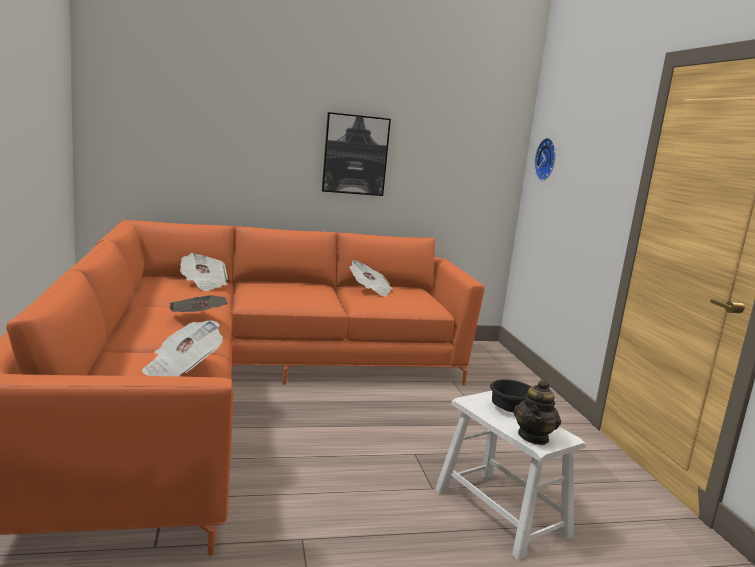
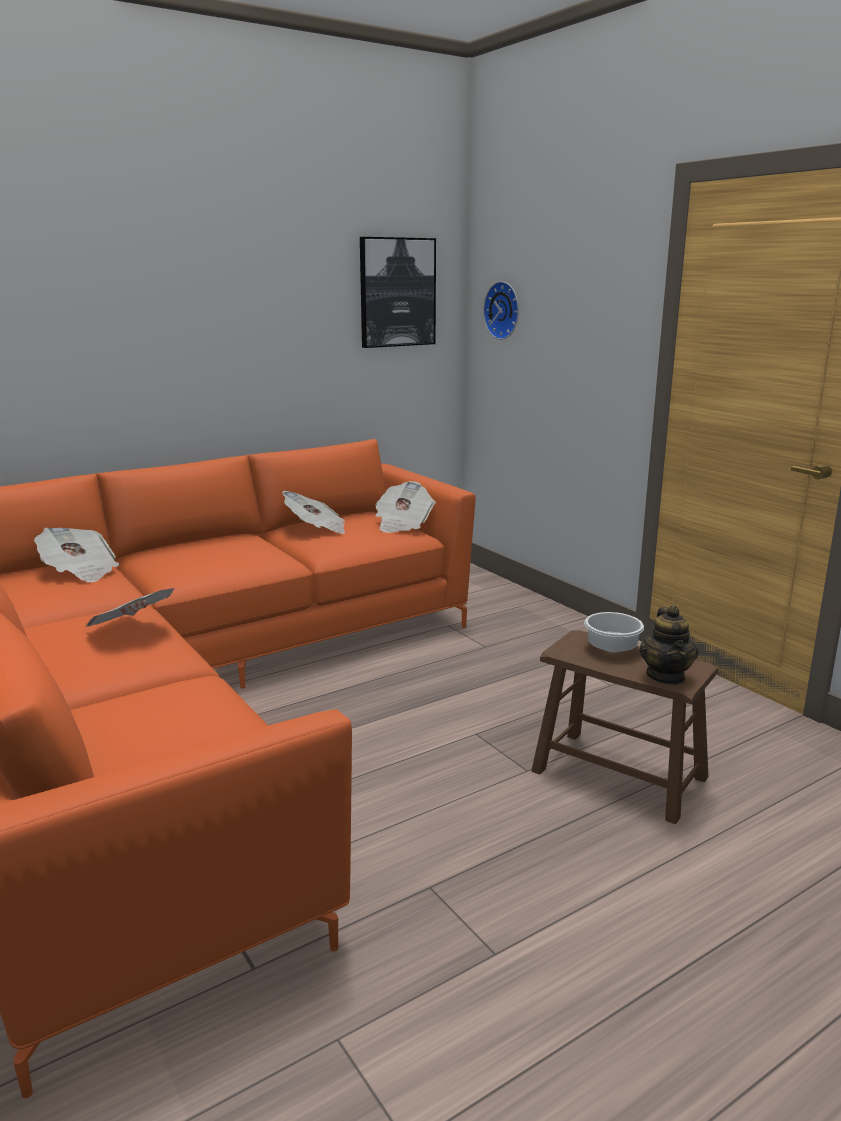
camera: 20 degrees left, 5 degrees up
newspaper [142,320,223,376] -> newspaper moved to [375,481,436,533]
picture [322,112,391,196] -> picture moved to [360,237,436,348]
white stool [435,391,586,560] -> brown stool [531,631,718,824]
black bowl [490,379,531,412] -> white bowl [584,612,644,652]

